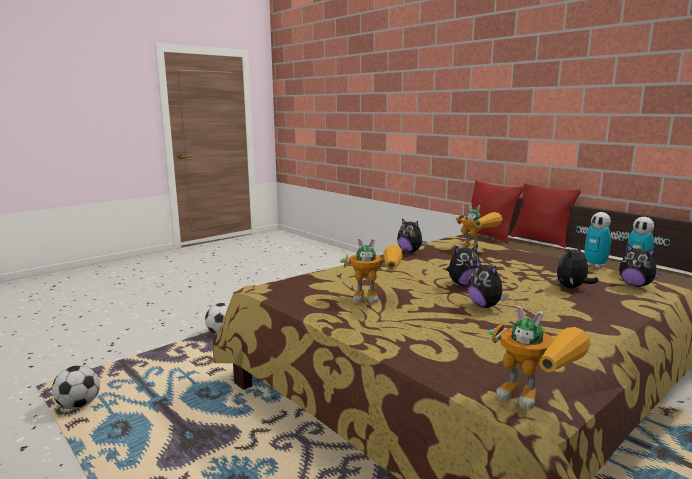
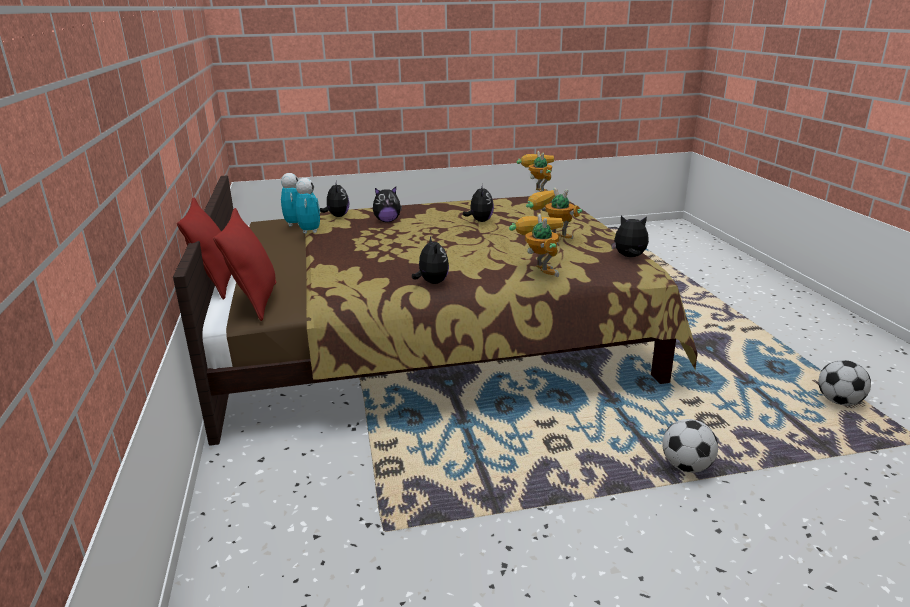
camera: 150 degrees left, 10 degrees up
plush toy [446,244,481,286] -> plush toy moved to [611,216,649,257]
toy robot [456,204,503,249] -> toy robot moved to [509,214,563,277]

